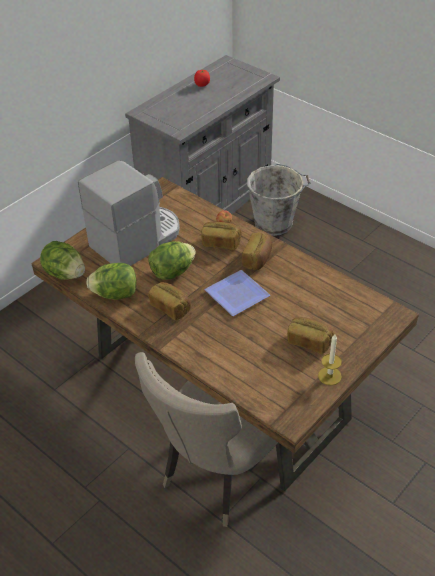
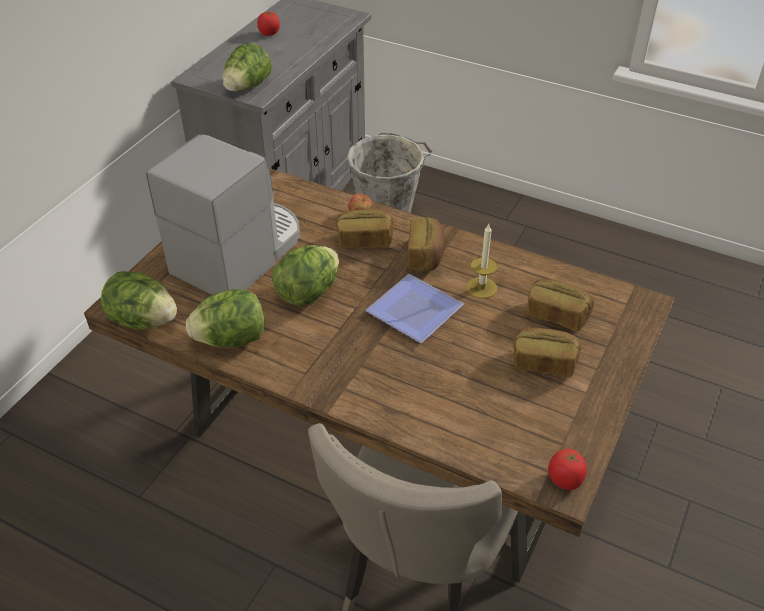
camera: 15 degrees left, 0 degrees up
bread [148,282,191,320] -> bread moved to [527,279,594,331]
candle [318,334,342,385] -> candle moved to [466,224,498,298]
none -> lettuce [222,43,272,92]
none -> tomato [548,449,587,490]

